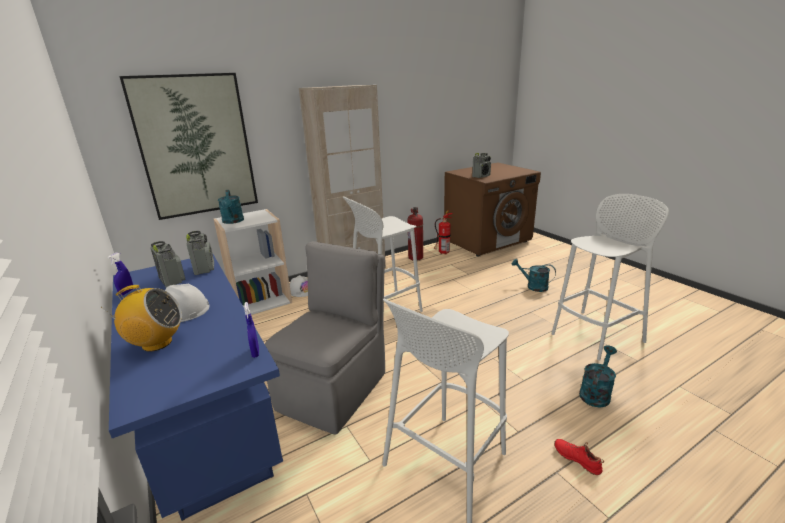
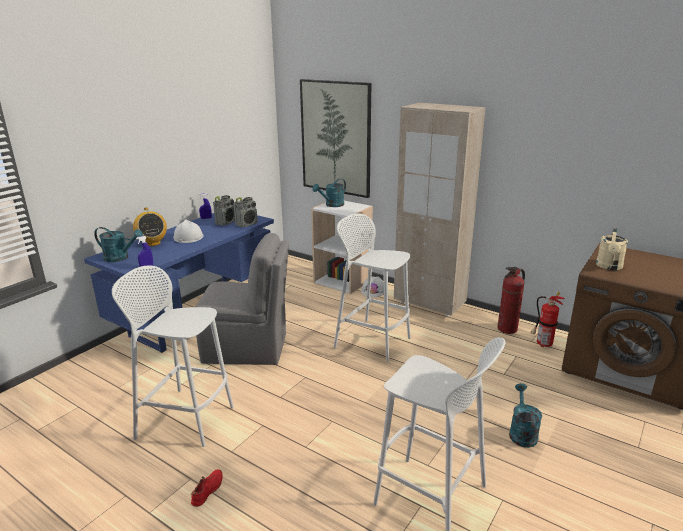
camera: 65 degrees right, 0 degrees up
radio [472,153,491,178] -> beige watering can [596,228,628,270]
turquoise watering can [579,345,617,408] -> turquoise watering can moved to [94,227,143,262]

